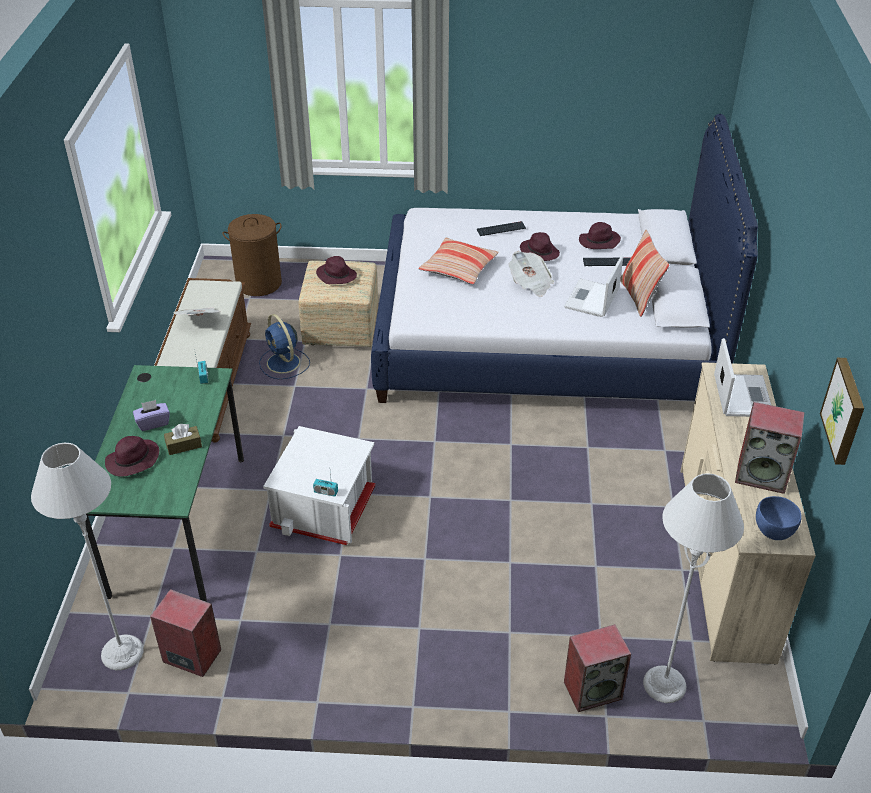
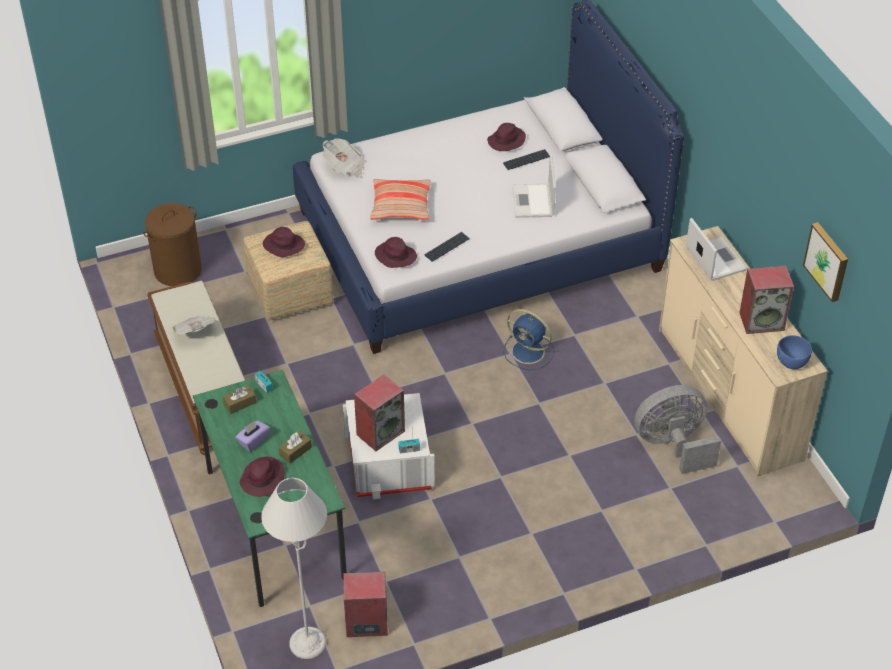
camera: 25 degrees left, 5 degrees up
blue fan [259,314,310,379] -> blue fan moved to [503,309,554,370]
keyboard [477,221,526,236] -> keyboard moved to [424,232,470,262]
newspaper [508,251,554,297] -> newspaper moved to [323,138,364,177]
purple hat [520,232,560,261] -> purple hat moved to [375,237,417,268]
speaker [564,624,631,712] -> speaker moved to [354,374,405,451]
pillow [620,230,669,317] -> none
grey floor lamp [643,473,744,703] -> none
none -> brown tissue box [223,385,256,414]
none -> grey fan [635,385,721,474]

